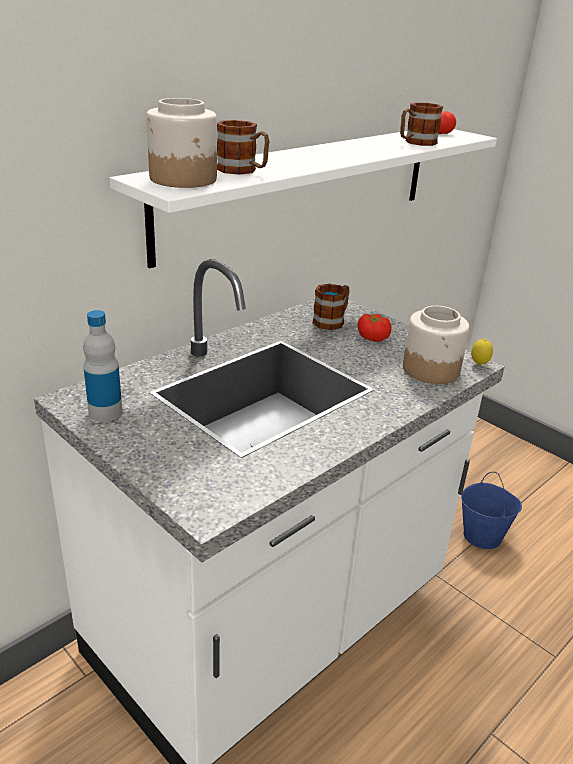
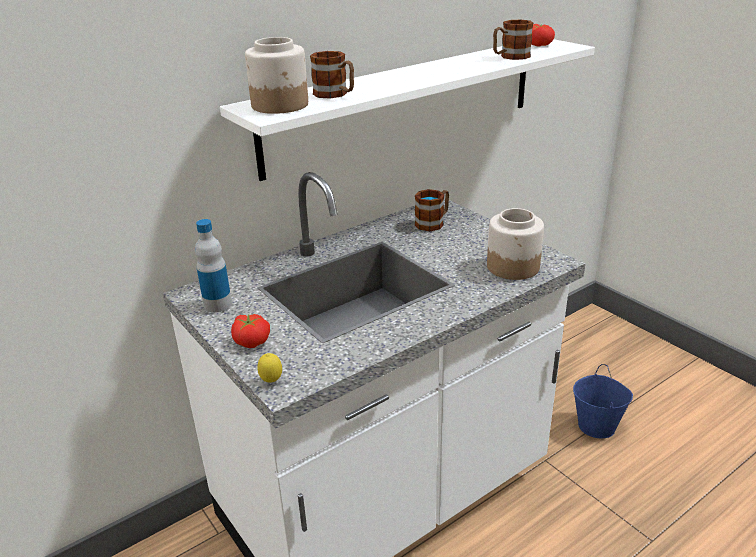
camera: 10 degrees right, 0 degrees up
tomato [358,314,391,342] -> tomato moved to [231,314,270,348]
lemon [471,339,493,365] -> lemon moved to [257,353,282,383]

